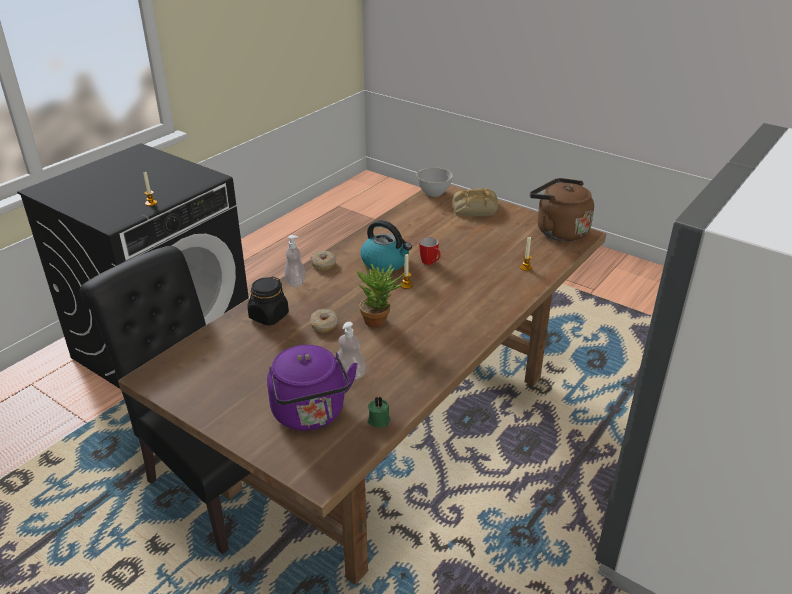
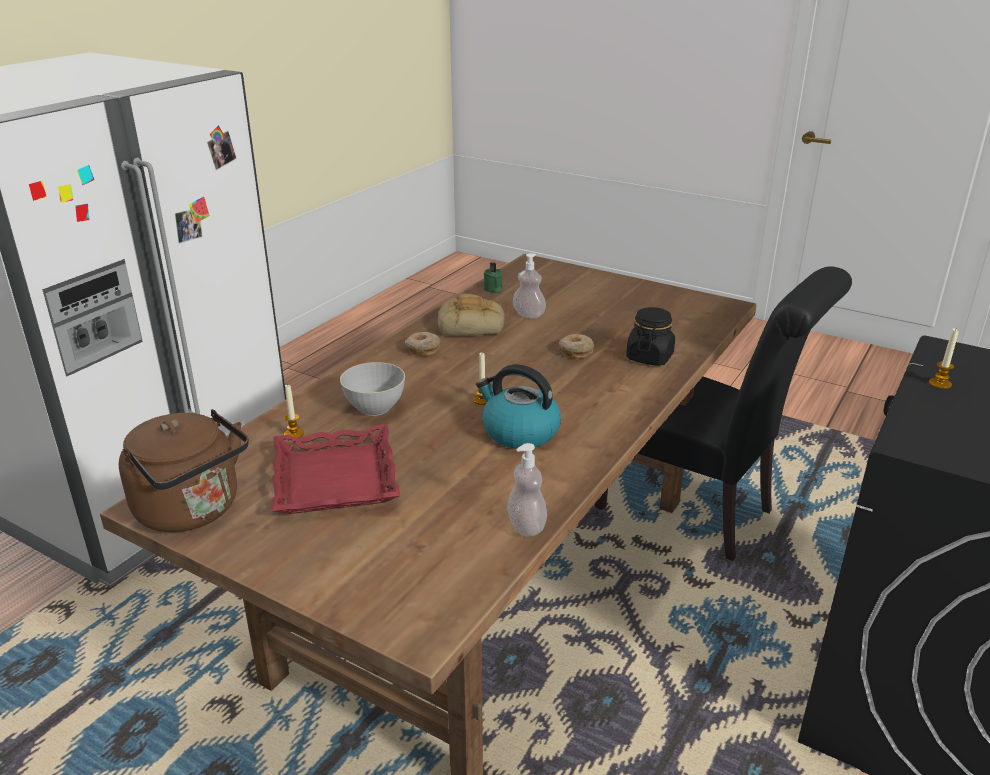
camera: 175 degrees right, 5 degrees down
purple kettle [267,345,358,431] -> none
soap dispenser [284,235,305,287] -> soap dispenser moved to [507,443,547,537]
donut [310,251,336,270] -> donut moved to [405,332,441,356]
potted plant [356,260,406,328] -> none
grey bowl [417,168,453,197] -> grey bowl moved to [340,362,405,416]
mug [419,237,441,265] -> none
bread [452,188,498,216] -> bread moved to [438,294,505,336]
none -> red tray [271,425,400,514]

